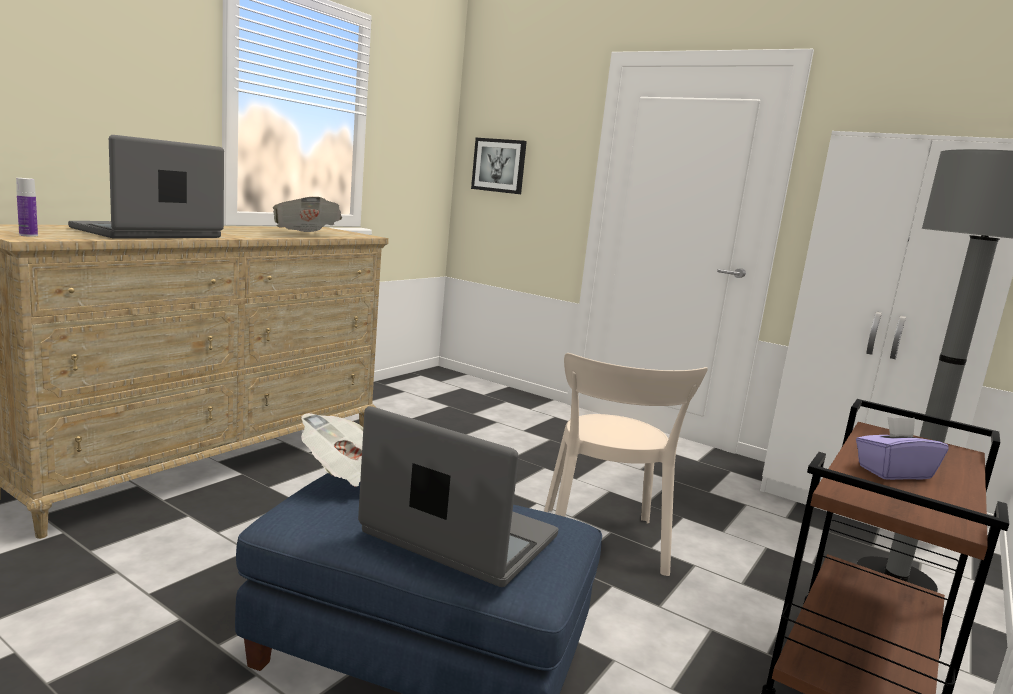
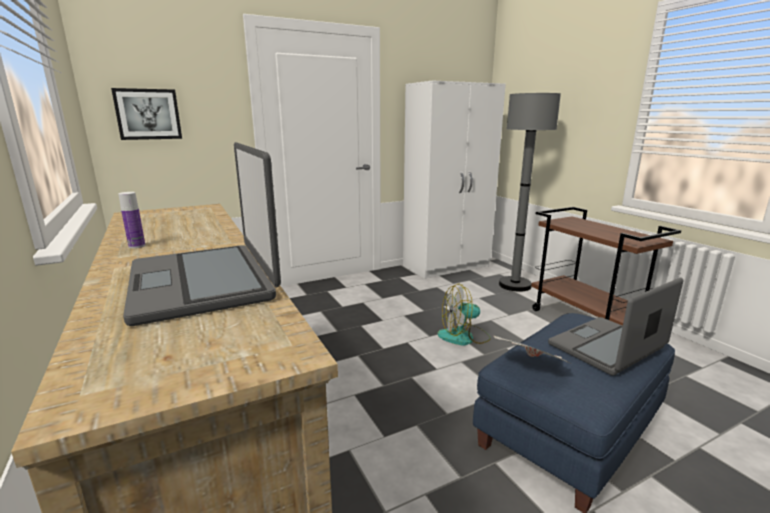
camera: 60 degrees left, 5 degrees up
bottle [16,178,38,237] -> bottle moved to [118,192,145,248]
newspaper [273,197,342,232] -> none
beige chair [544,353,708,576] -> fan [438,284,491,346]
purple tissue box [856,417,949,480] -> none

